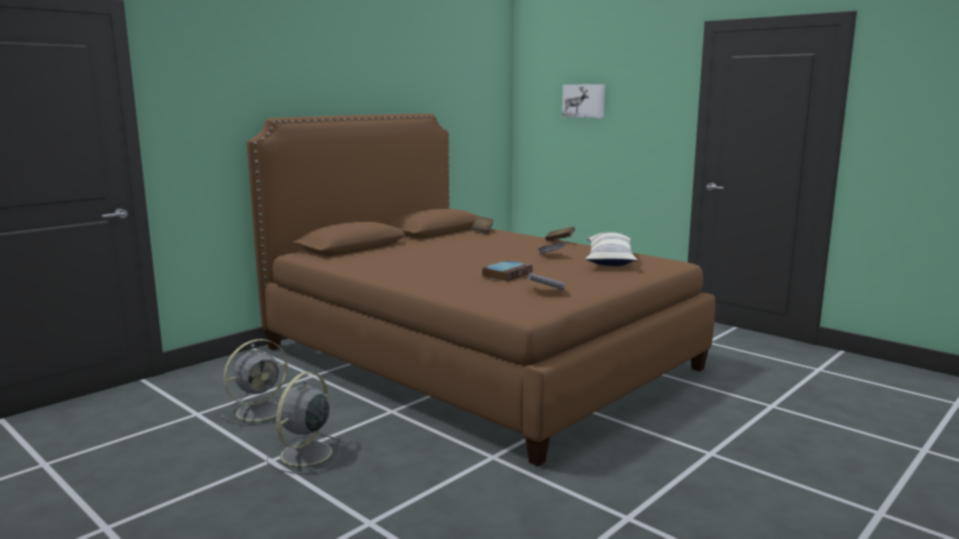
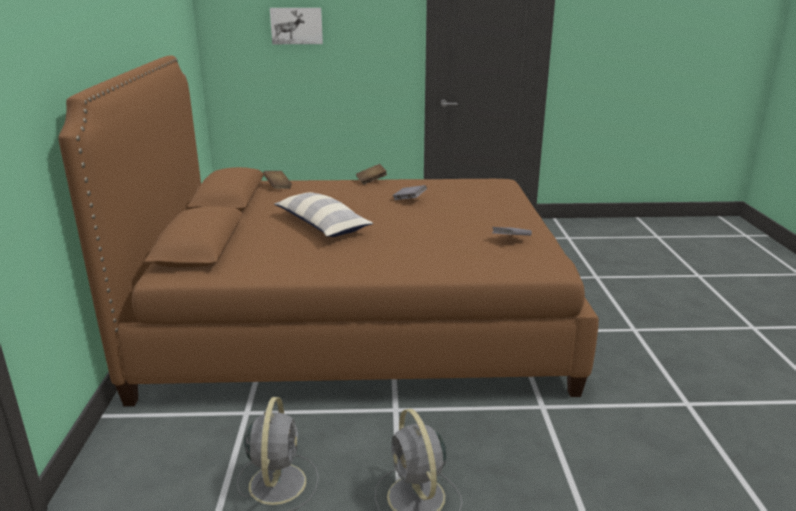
camera: 45 degrees left, 10 degrees up
book [482,260,533,281] -> none
pillow [585,232,637,266] -> pillow moved to [274,192,373,237]

